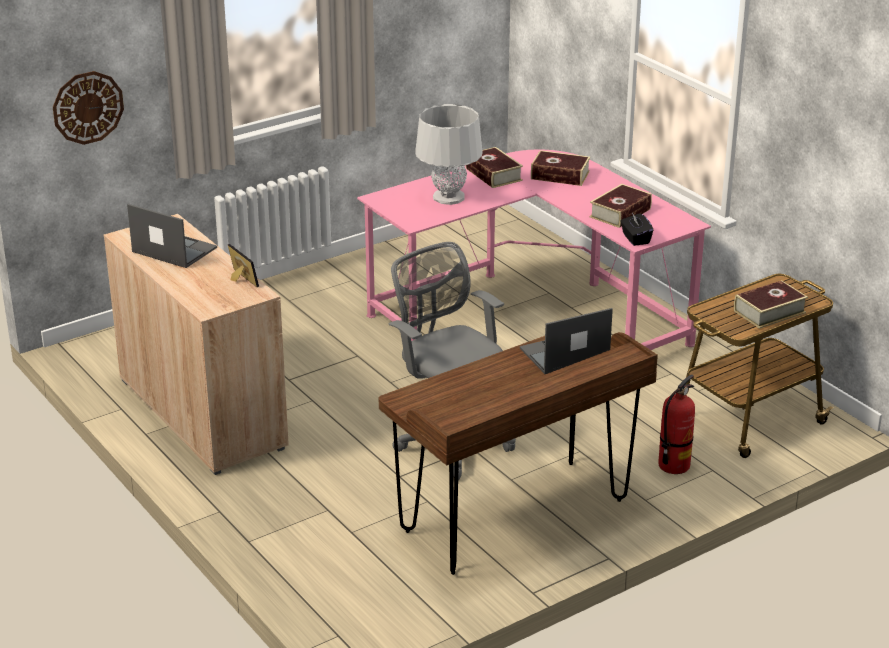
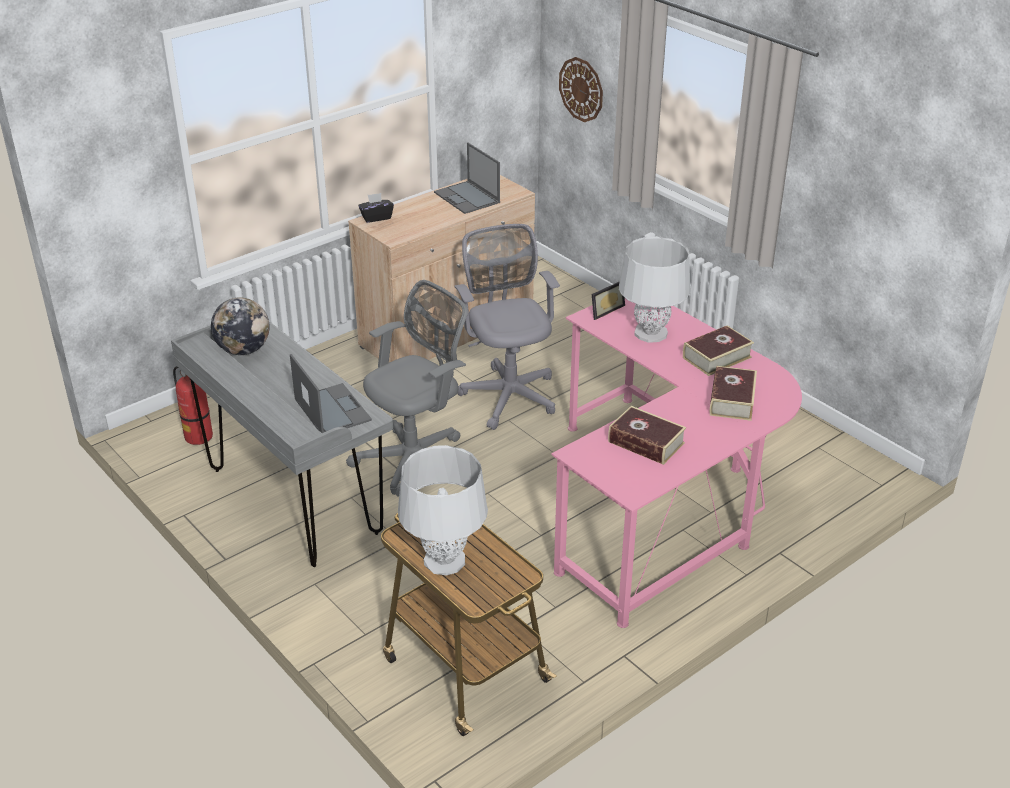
camera: 85 degrees right, 5 degrees up
laptop [127,204,217,268] -> laptop turned 120 degrees clockwise [434,142,500,214]
picture frame [228,244,259,287] -> picture frame moved to [592,281,625,320]
brown desk [379,332,658,575] -> grey desk [171,321,393,567]
black tissue box [620,213,653,246] -> black tissue box moved to [358,193,394,223]
fire extinguisher [658,374,695,474] -> fire extinguisher moved to [173,366,213,445]
book [734,280,808,329] -> grey table lamp [398,445,488,575]
none -> globe [211,298,270,355]
none -> grey office chair [455,224,560,430]

